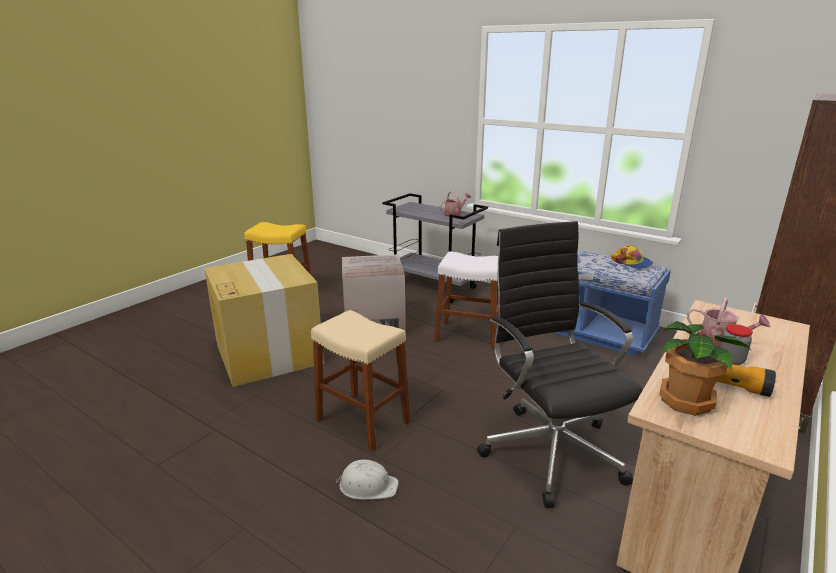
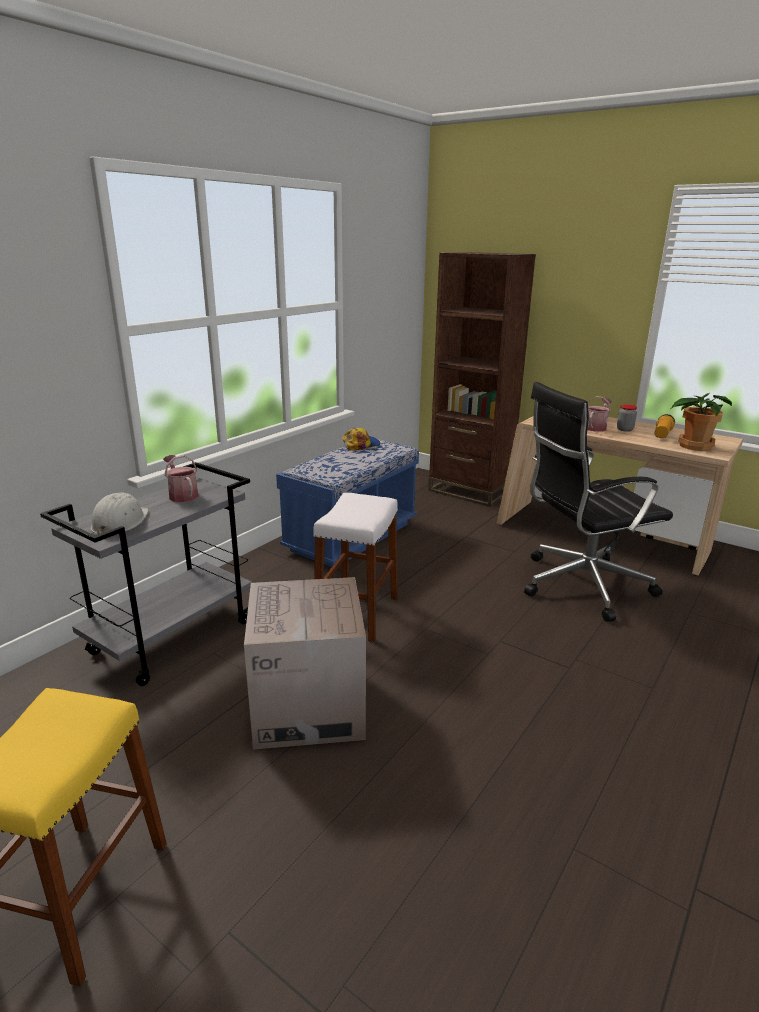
camera: 90 degrees left, 0 degrees up
cardboard box [204,254,324,387] -> none
beige stool [311,310,410,452] -> none
white hard hat [336,460,399,500] -> white hard hat moved to [91,493,149,535]

